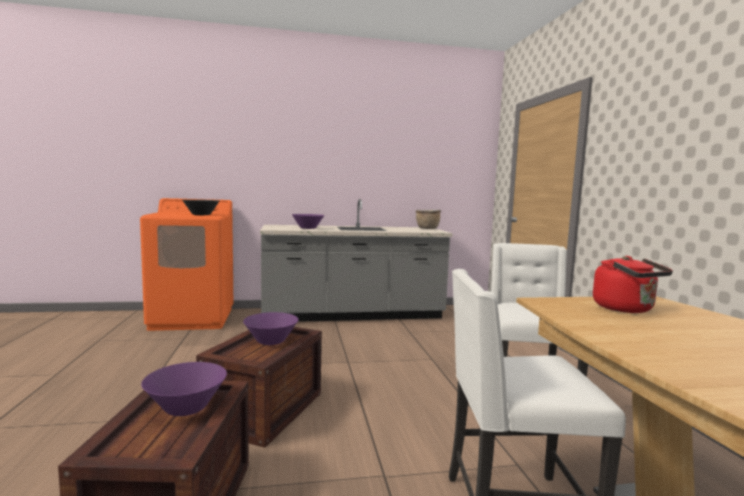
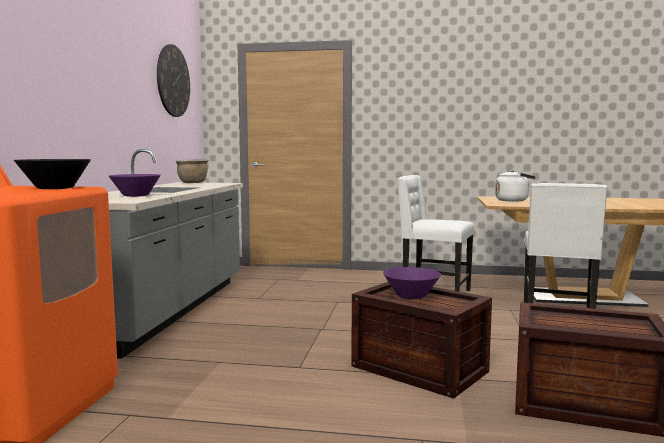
camera: 70 degrees left, 0 degrees up
purple bowl [141,362,227,416] -> none
red kettle [593,256,673,313] -> white kettle [495,170,535,202]
none -> wall clock [157,44,190,117]

